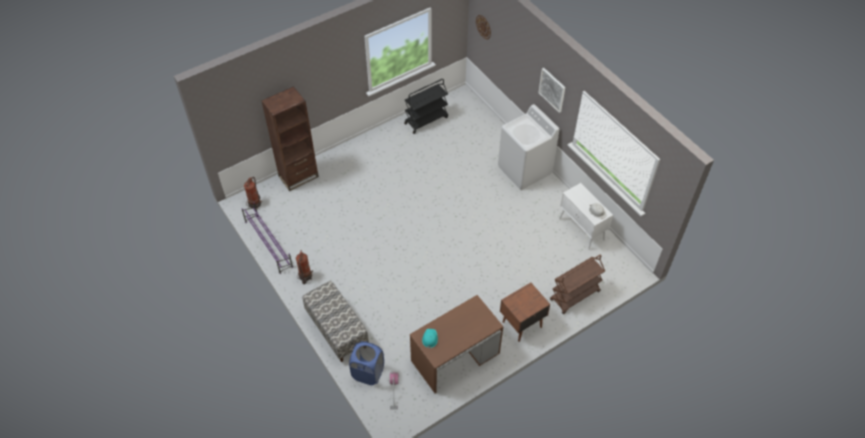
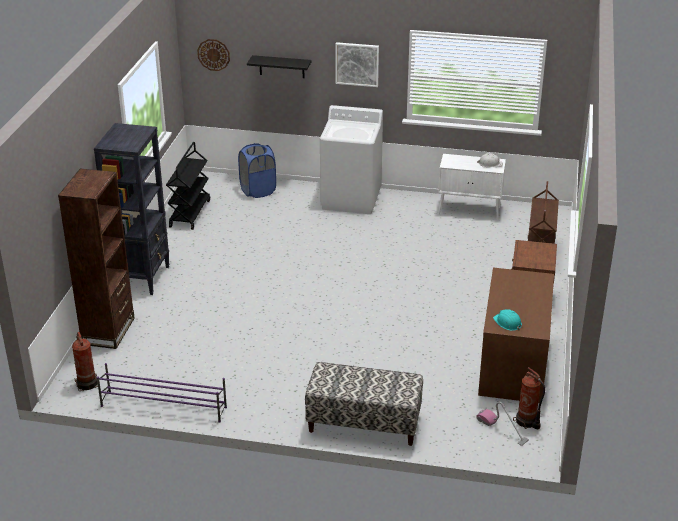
camera: 45 degrees left, 20 degrees down
fire extinguisher [296,250,313,284] -> fire extinguisher moved to [513,367,545,429]
blue laundry basket [349,341,384,385] -> blue laundry basket moved to [238,143,276,198]
none -> black bookcase [94,123,169,295]
none -> black shelf [247,55,312,78]

